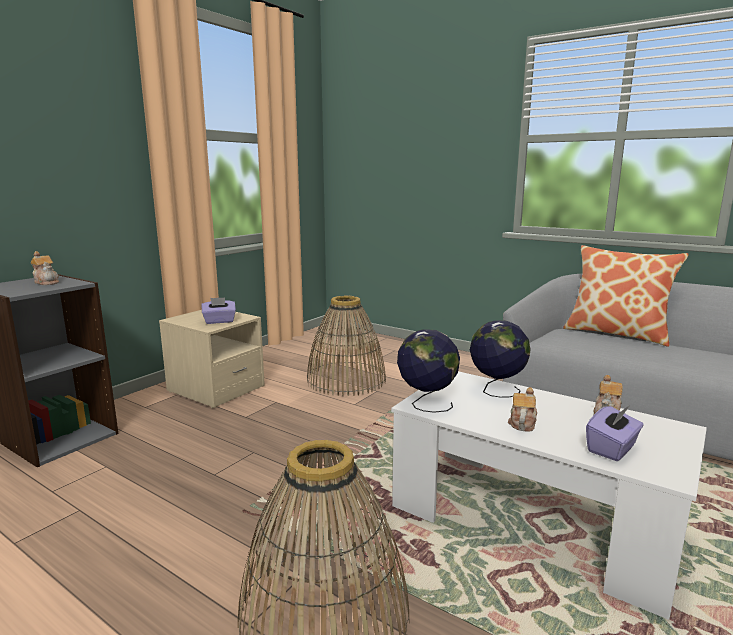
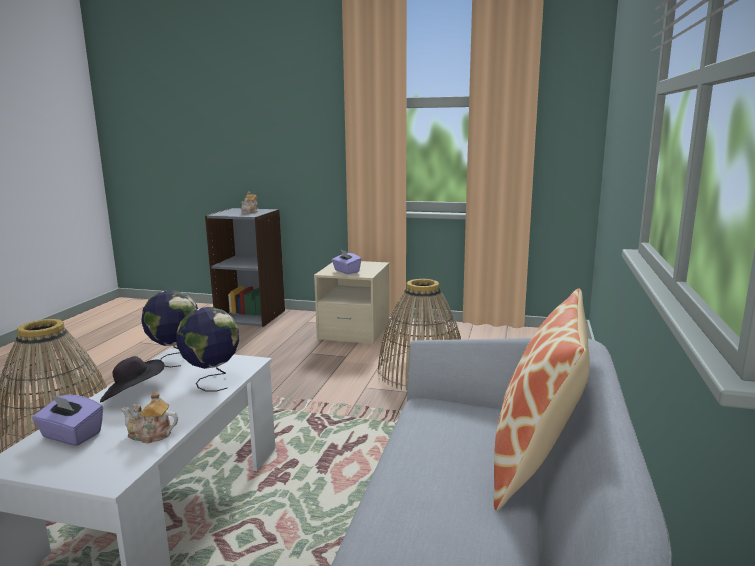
camera: 70 degrees right, 0 degrees up
teapot [508,387,537,432] -> black hat [100,356,165,402]

